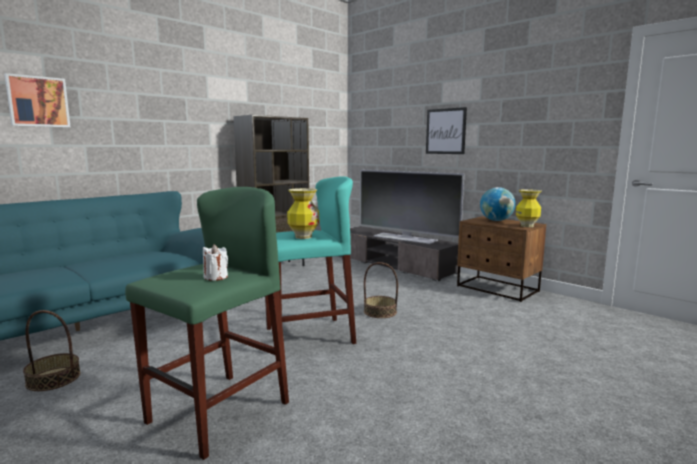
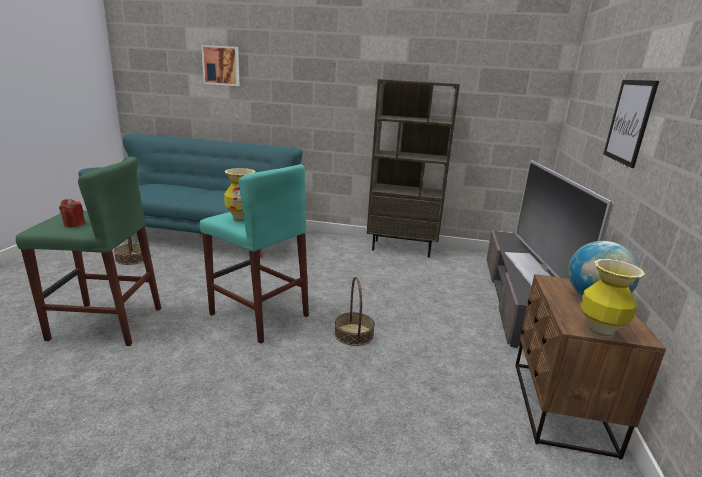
camera: 55 degrees right, 10 degrees up
white candle [203,244,228,281] -> red candle [59,199,85,227]

